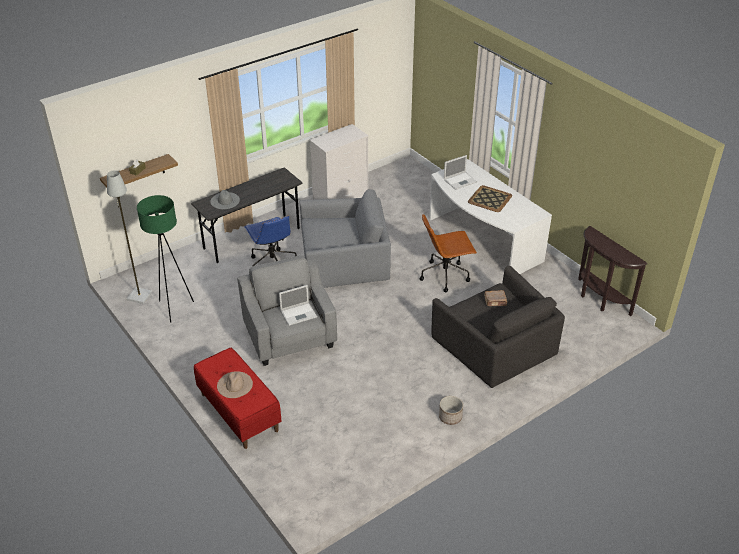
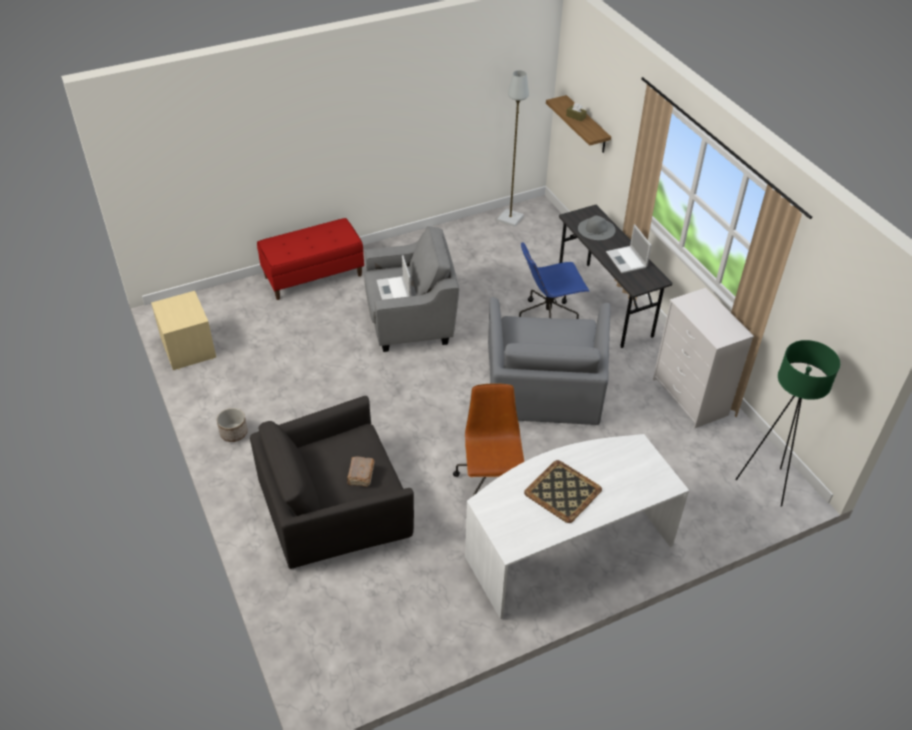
camera: 100 degrees right, 5 degrees up
green floor lamp [137,195,194,323] -> green floor lamp moved to [735,340,840,507]
beige hat [217,371,253,398] -> none
laptop [444,155,477,190] -> laptop moved to [606,224,652,273]
brown console table [578,226,647,316] -> none
none -> beige nightstand [151,291,216,370]

